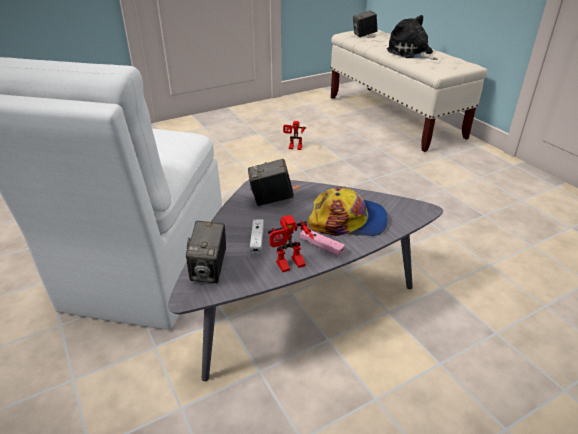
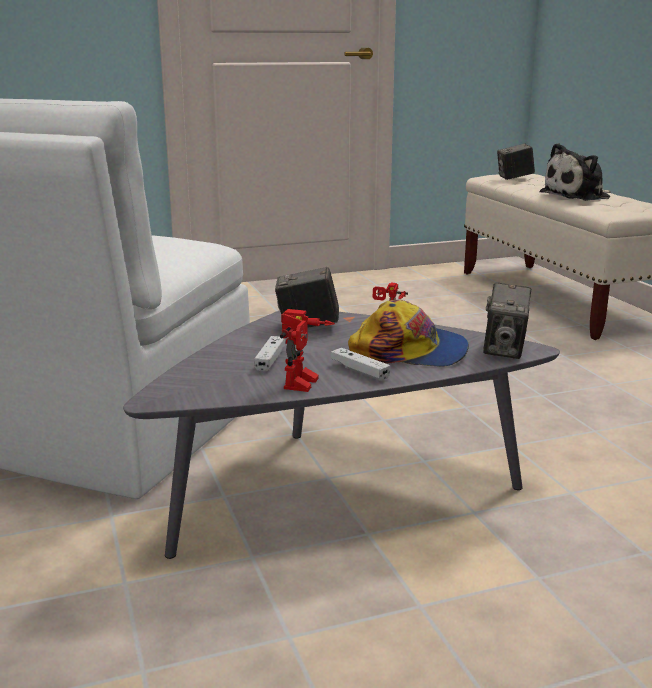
camera: 10 degrees right, 15 degrees down
camera [186,221,226,283] -> camera moved to [483,282,531,359]
toy robot [268,215,314,272] -> toy robot turned 60 degrees counterclockwise [280,309,335,392]
pink game controller [300,230,345,256] -> white game controller [331,348,390,381]
plush toy [387,15,438,60] -> plush toy turned 90 degrees counterclockwise [539,143,610,201]

